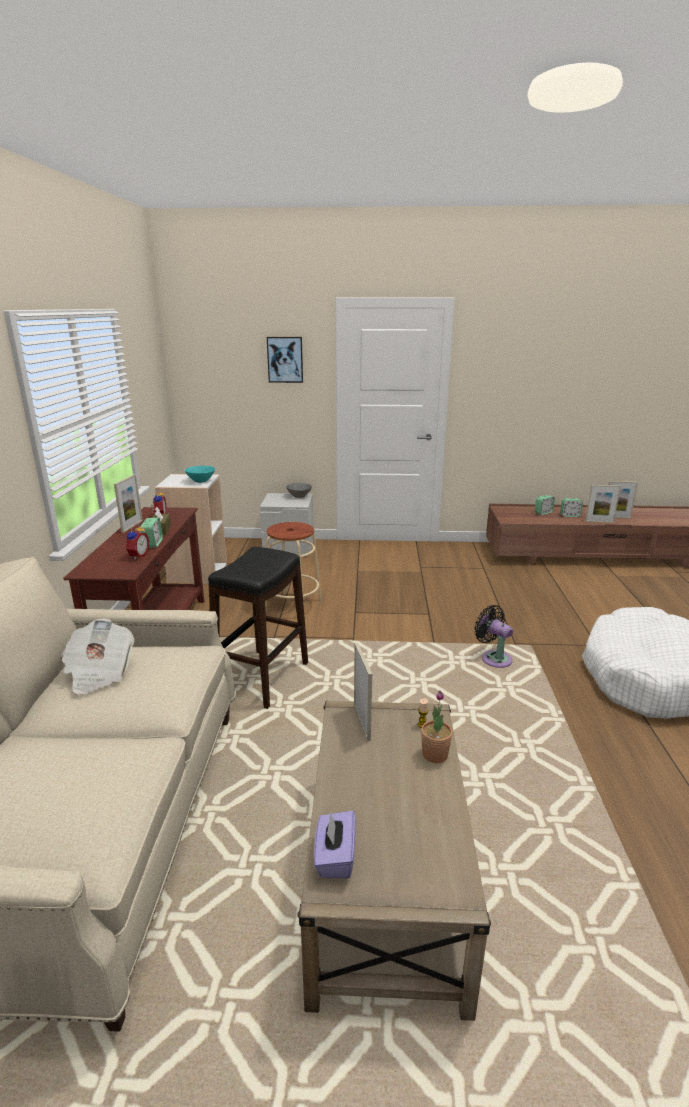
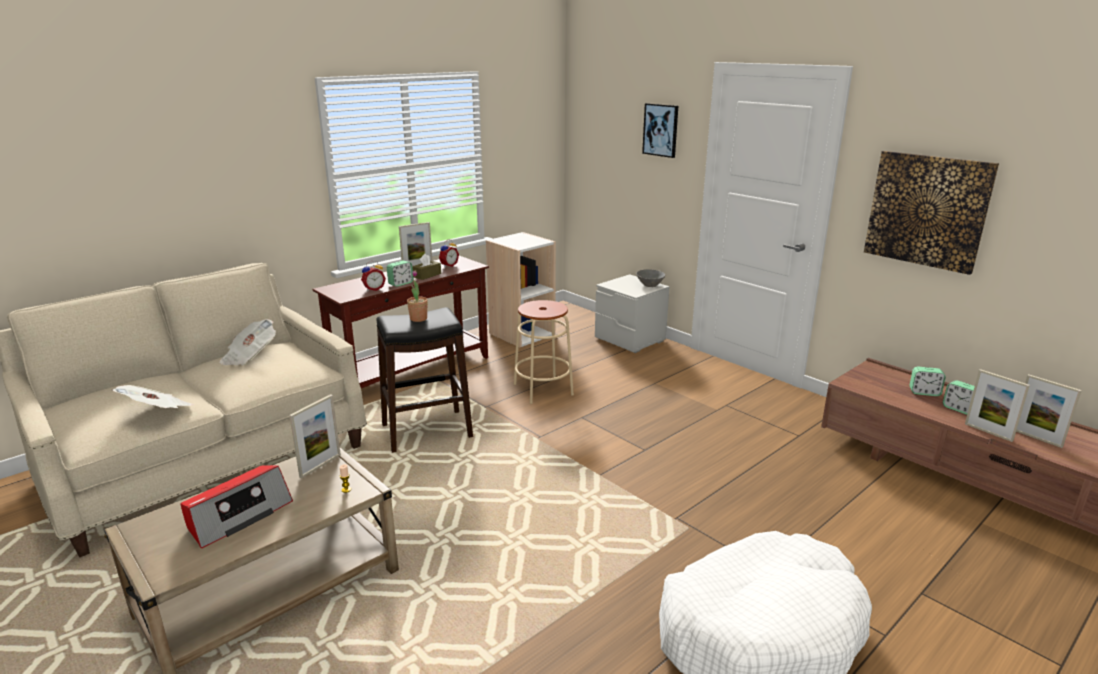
camera: 45 degrees right, 0 degrees up
turquoise bowl [185,466,215,483] -> none
purple tissue box [314,811,356,879] -> none
potted plant [421,690,453,763] -> potted plant moved to [407,270,428,322]
black fan [474,605,513,668] -> none
none -> newspaper [112,385,194,408]
none -> radio [180,465,293,548]
none -> picture [864,151,999,275]

